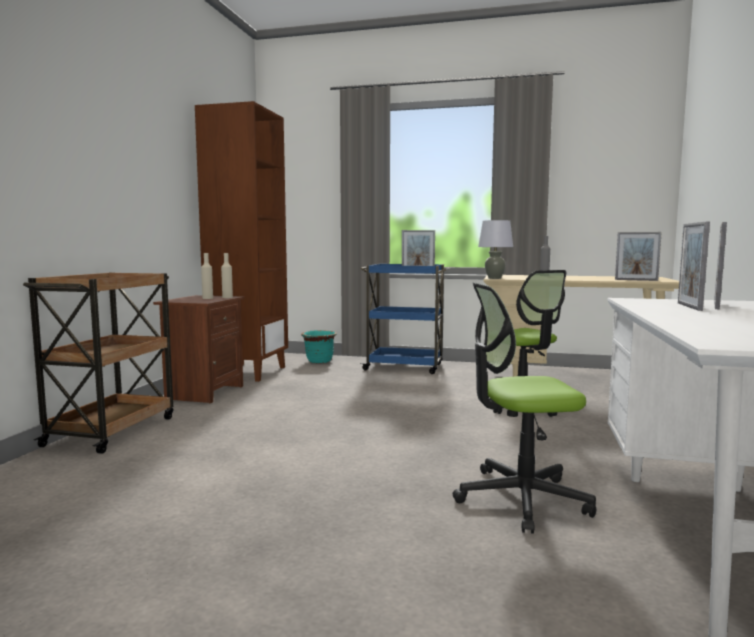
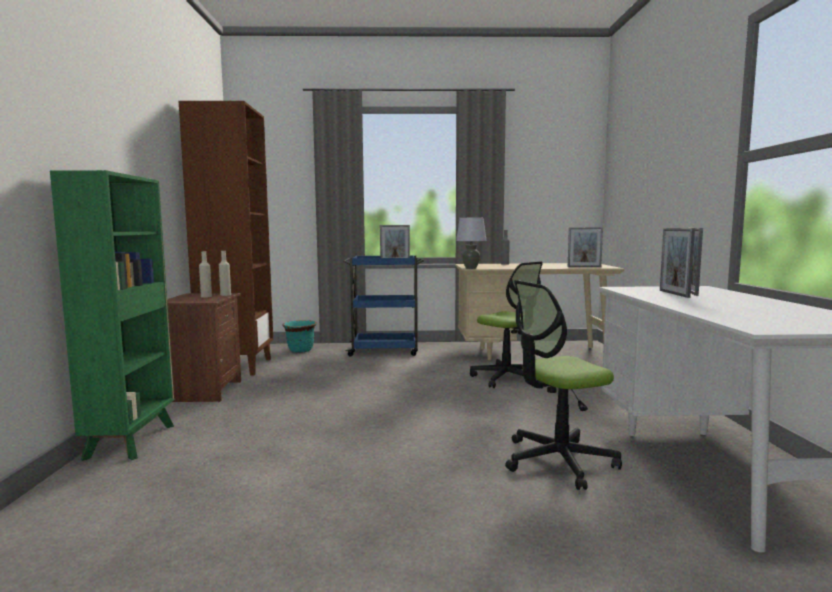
camera: 15 degrees left, 0 degrees up
brown cart [23,272,173,454] -> green bookcase [50,170,174,461]

